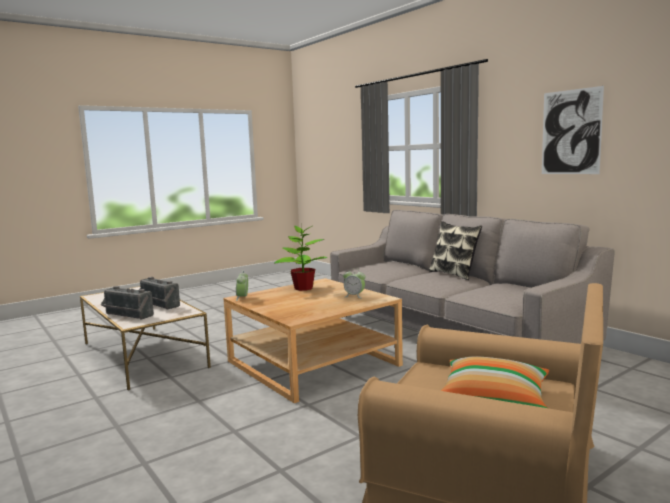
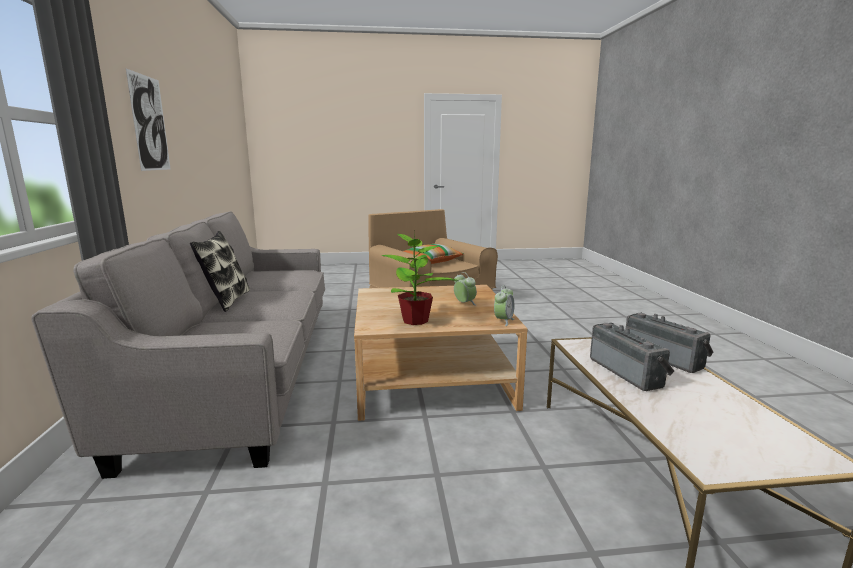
camera: 150 degrees left, 5 degrees up
alarm clock [343,268,366,298] -> alarm clock moved to [454,272,477,306]

